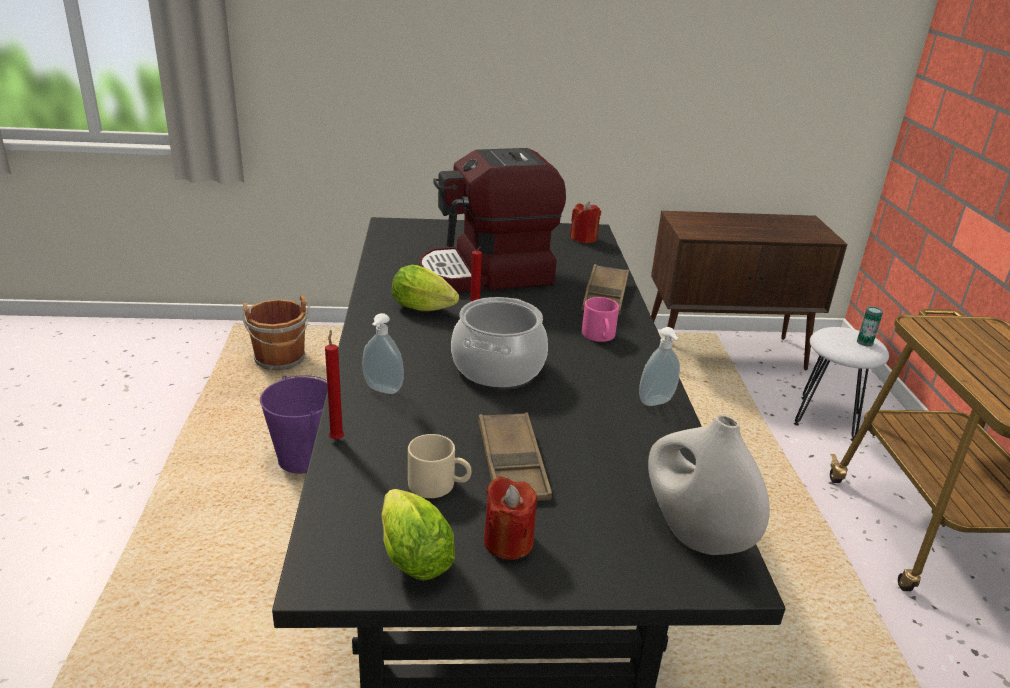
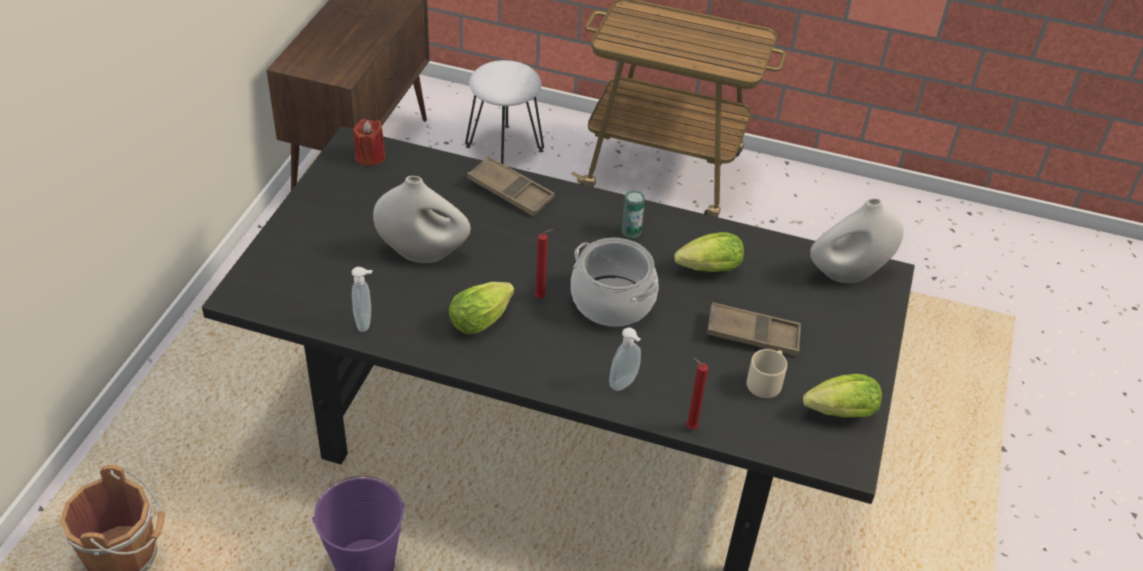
camera: 70 degrees left, 15 degrees up
coffee machine [419,148,566,292] -> white vase [373,176,471,263]
red candle [484,477,537,560] -> none
pink mug [582,297,619,342] -> none
soap dispenser [639,327,680,406] -> soap dispenser moved to [352,267,372,332]
can [857,306,883,346] -> can moved to [621,190,645,239]
none -> lettuce [674,232,744,272]

